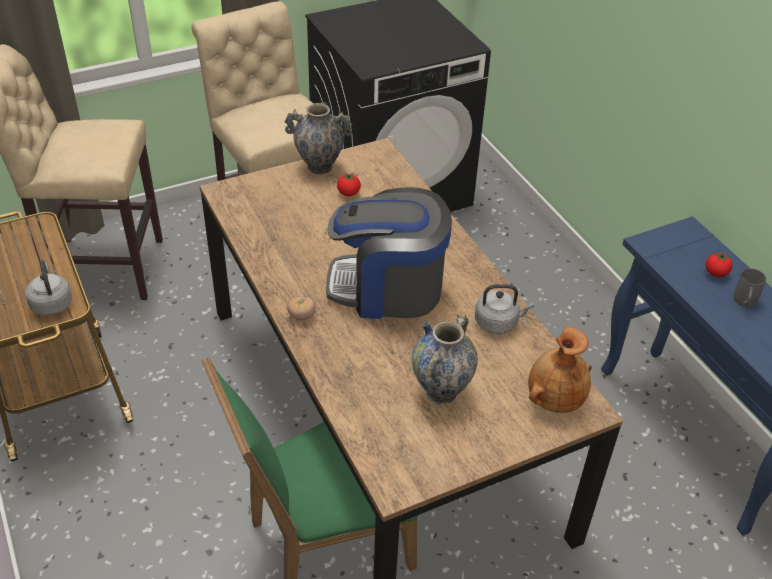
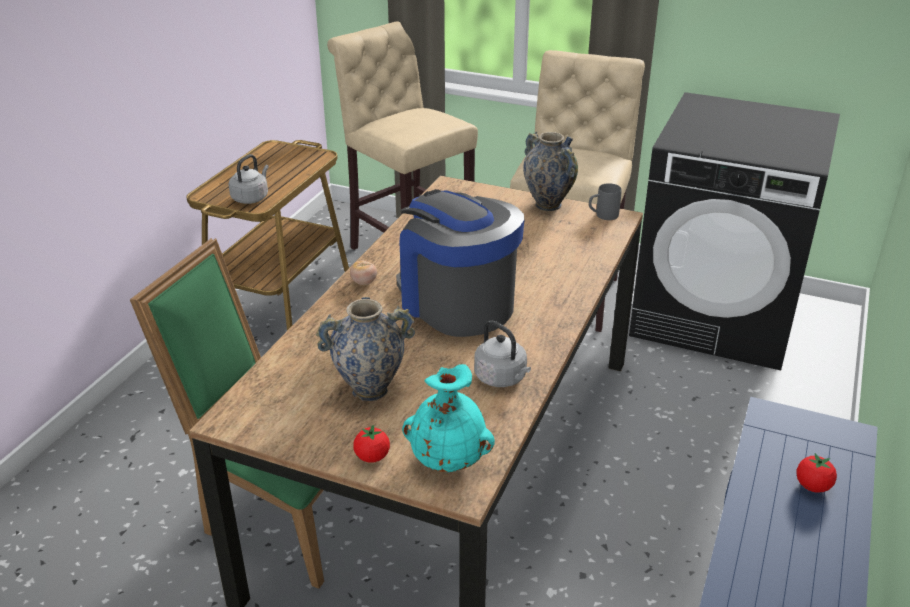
camera: 50 degrees right, 10 degrees down
tomato [337,173,361,196] -> tomato moved to [353,425,390,463]
brown vase [528,326,591,413] -> turquoise vase [402,364,495,472]
grey mug [733,269,766,307] -> grey mug moved to [589,183,622,220]

